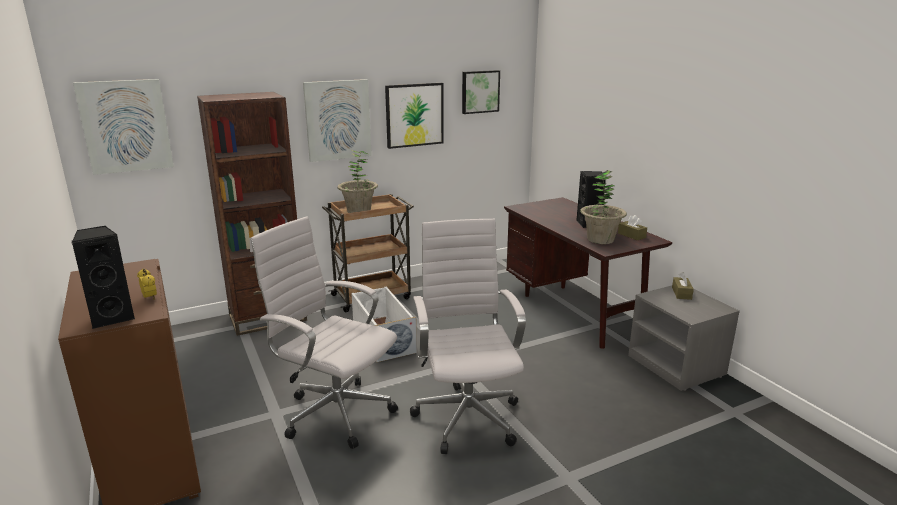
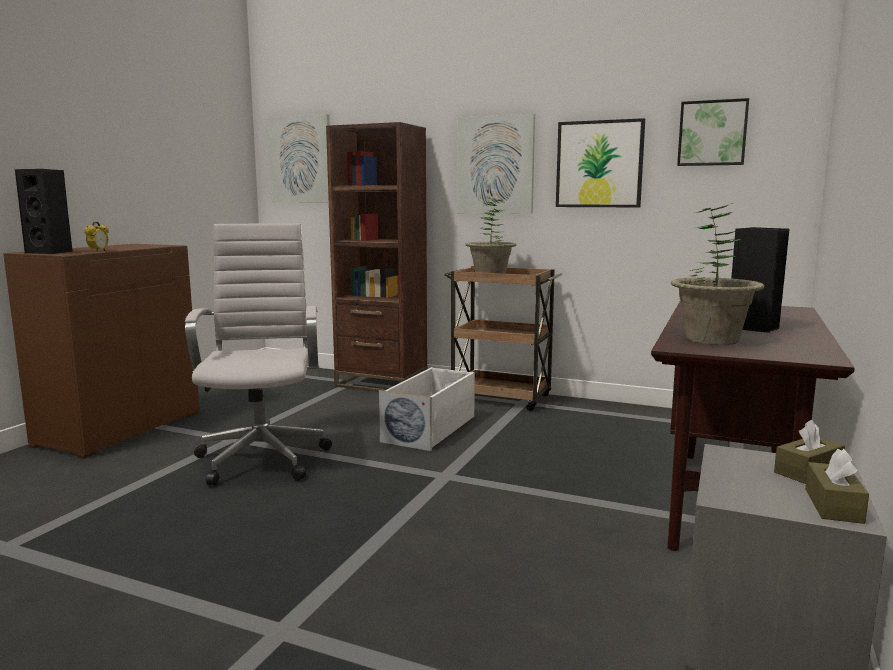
camera: 50 degrees right, 10 degrees down
white office chair [410,219,526,454] -> none
brown tissue box [618,215,647,240] -> brown tissue box moved to [805,449,869,524]

